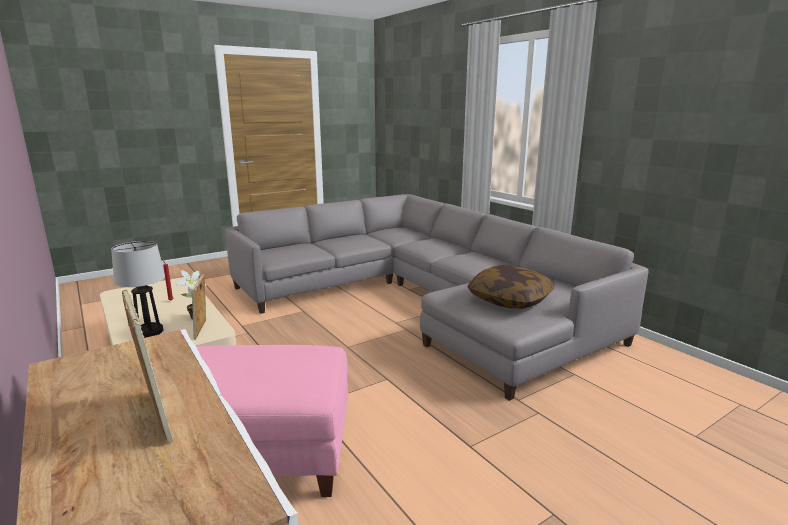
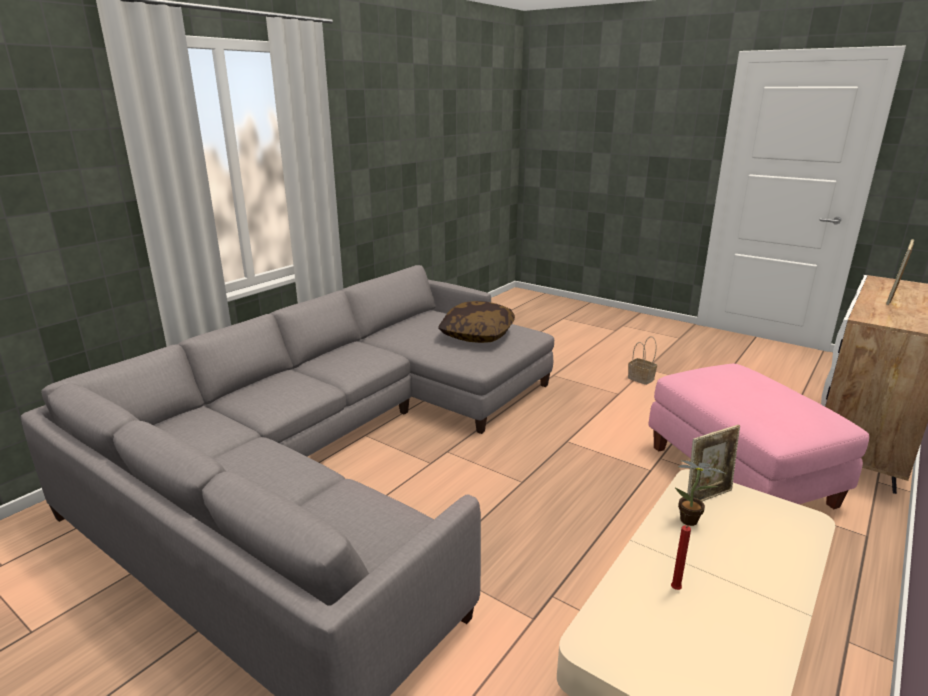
camera: 110 degrees left, 5 degrees up
table lamp [111,241,165,338] -> none
none -> basket [628,336,657,385]

